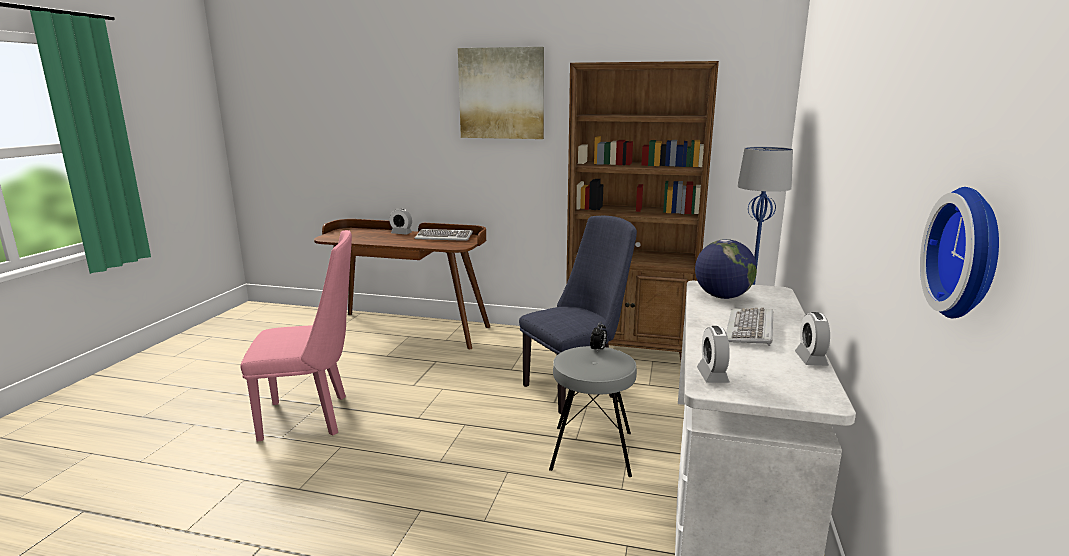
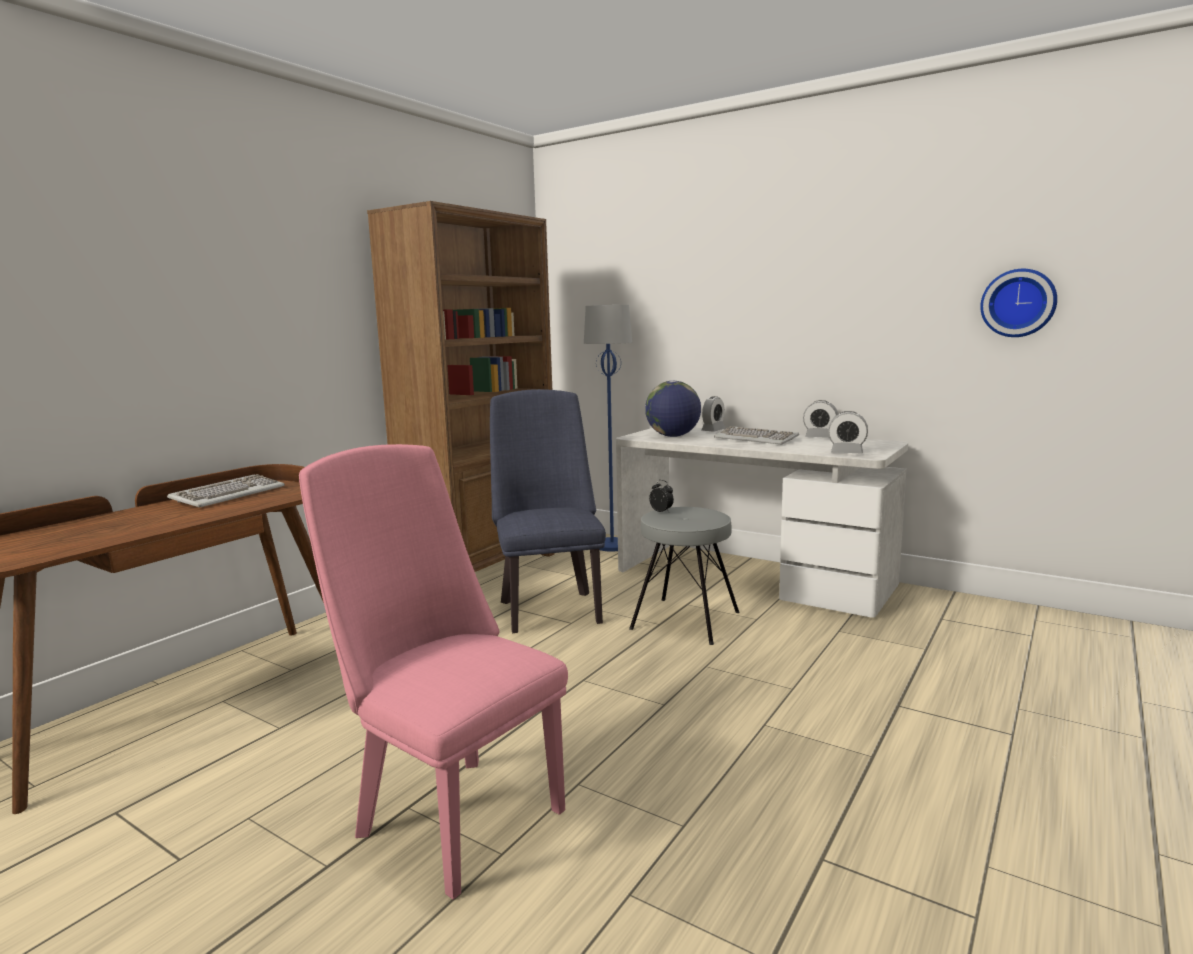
camera: 70 degrees left, 5 degrees down
pink chair [240,230,352,441] -> pink chair turned 60 degrees counterclockwise [299,444,568,900]
alarm clock [389,208,412,234] -> alarm clock moved to [701,396,726,432]
picture [458,47,544,139] -> none

